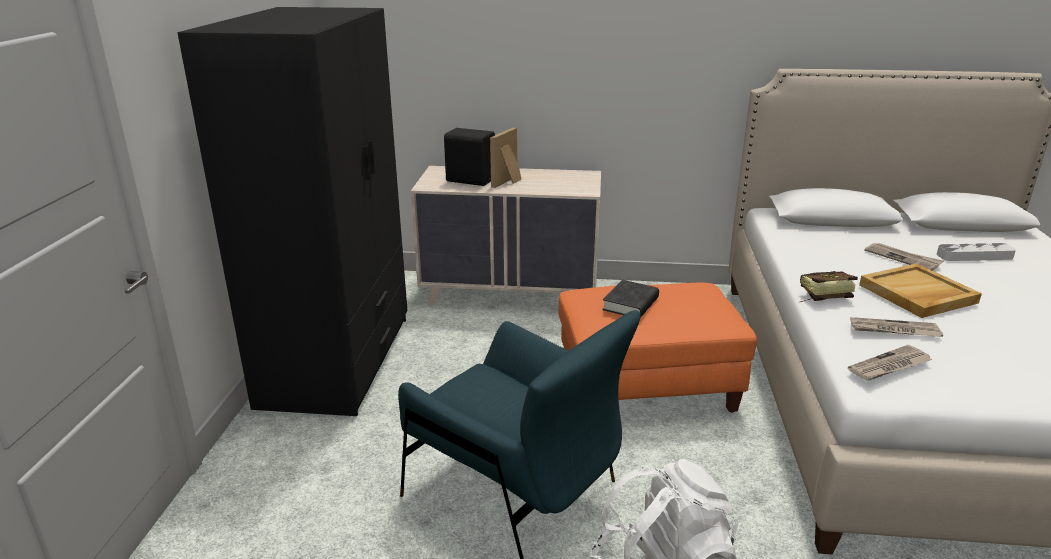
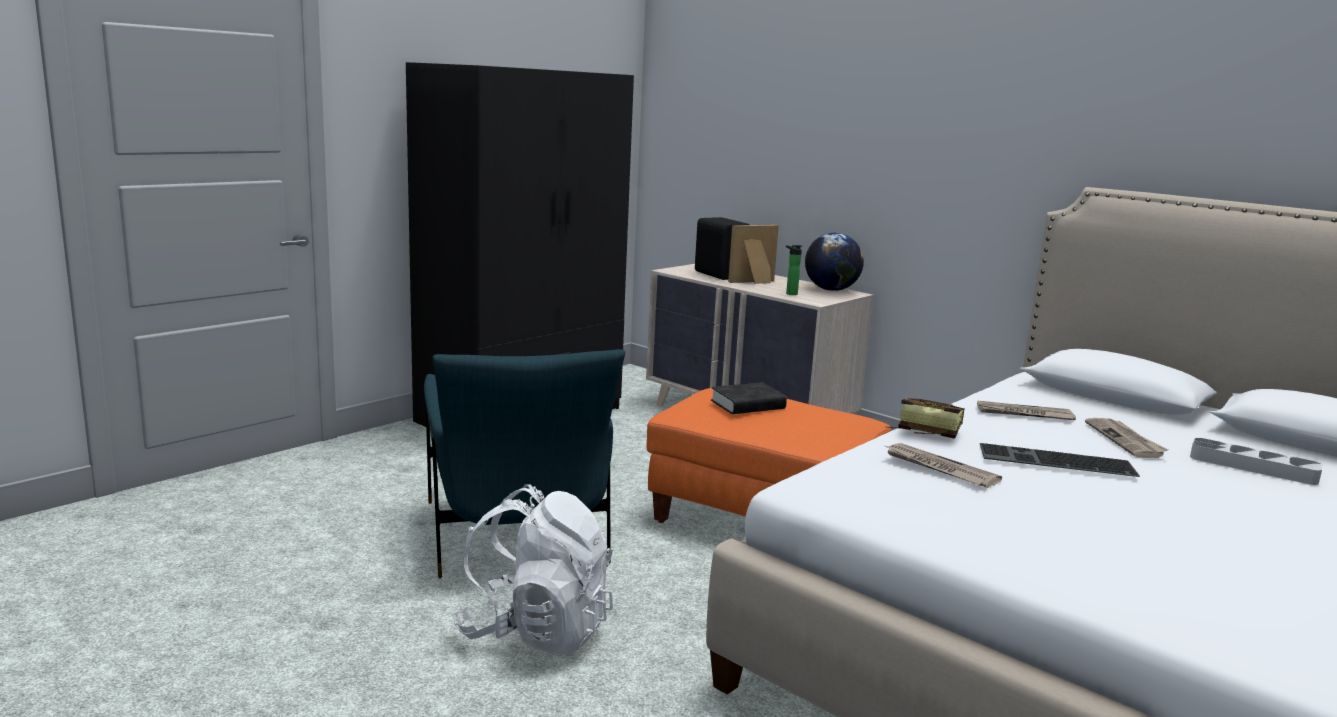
camera: 35 degrees right, 10 degrees down
newspaper [848,345,933,381] -> newspaper moved to [977,401,1076,420]
beige tray [859,263,982,318] -> keyboard [980,443,1140,477]
none -> bottle [786,245,802,295]
none -> globe [805,233,864,291]

